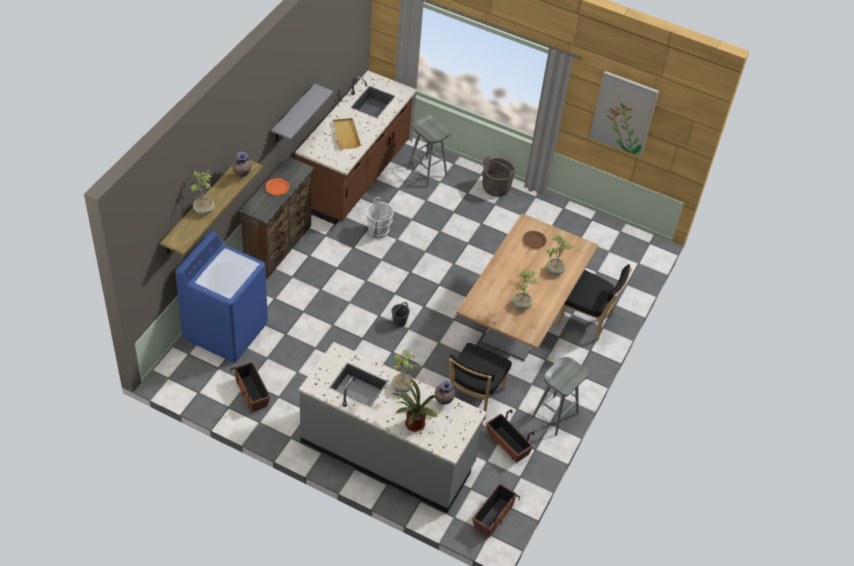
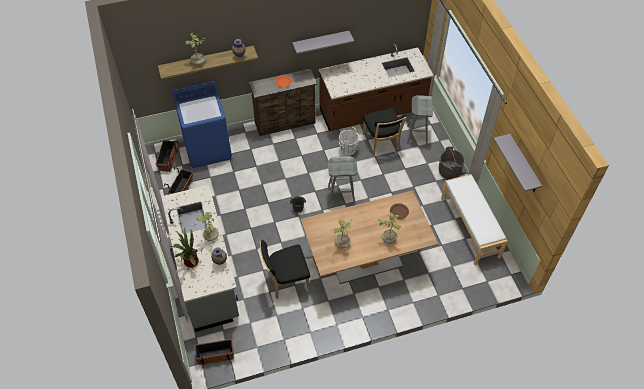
camera: 50 degrees right, 5 degrees up
beige tray [333,118,361,149] -> none
planter [486,409,534,463] -> planter moved to [155,140,178,172]
grey stool [531,357,589,436] -> grey stool moved to [328,156,358,204]
black chair [557,264,632,341] -> black chair moved to [363,108,406,156]
picture [589,71,659,157] -> grey shelf [494,134,542,192]
none -> white bench [441,174,508,265]

